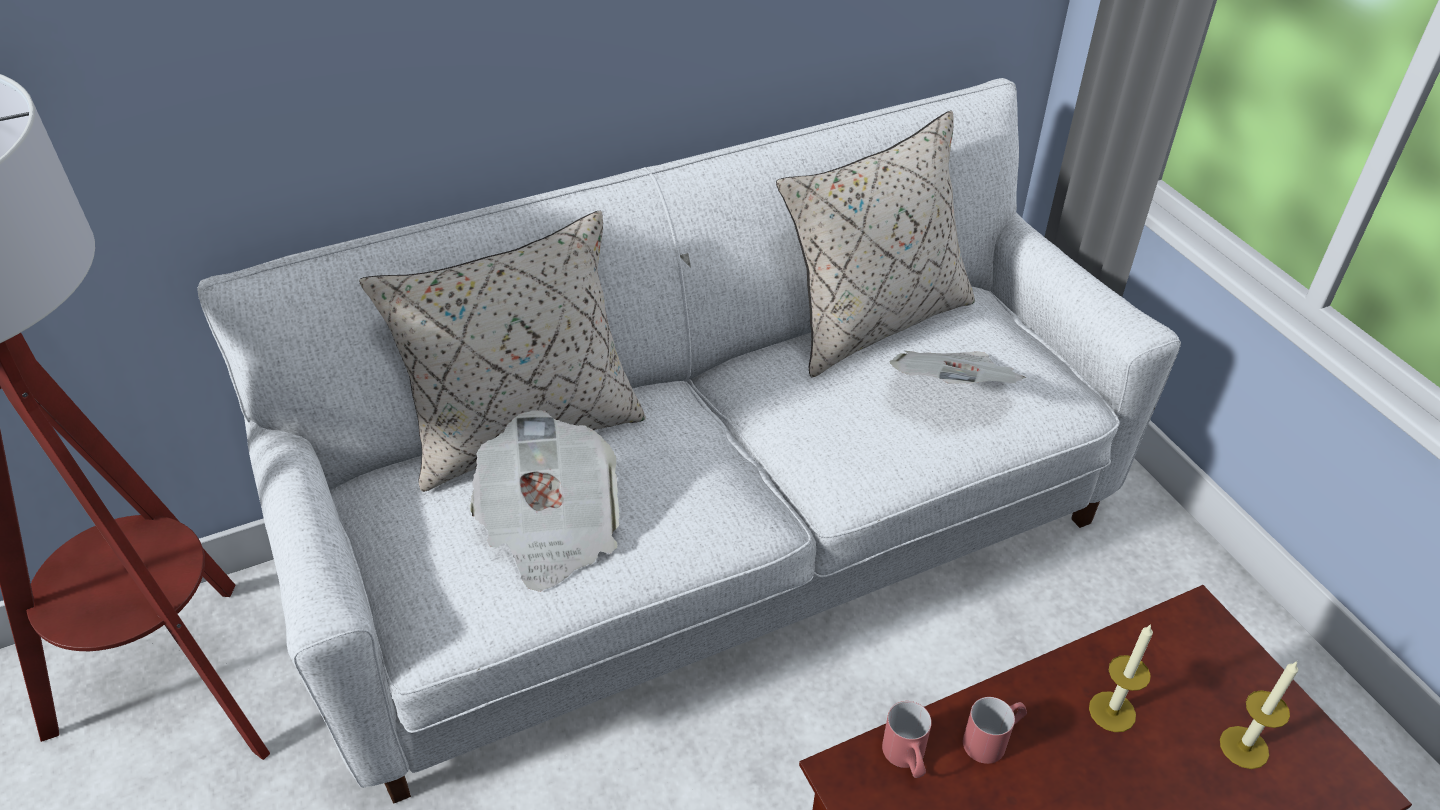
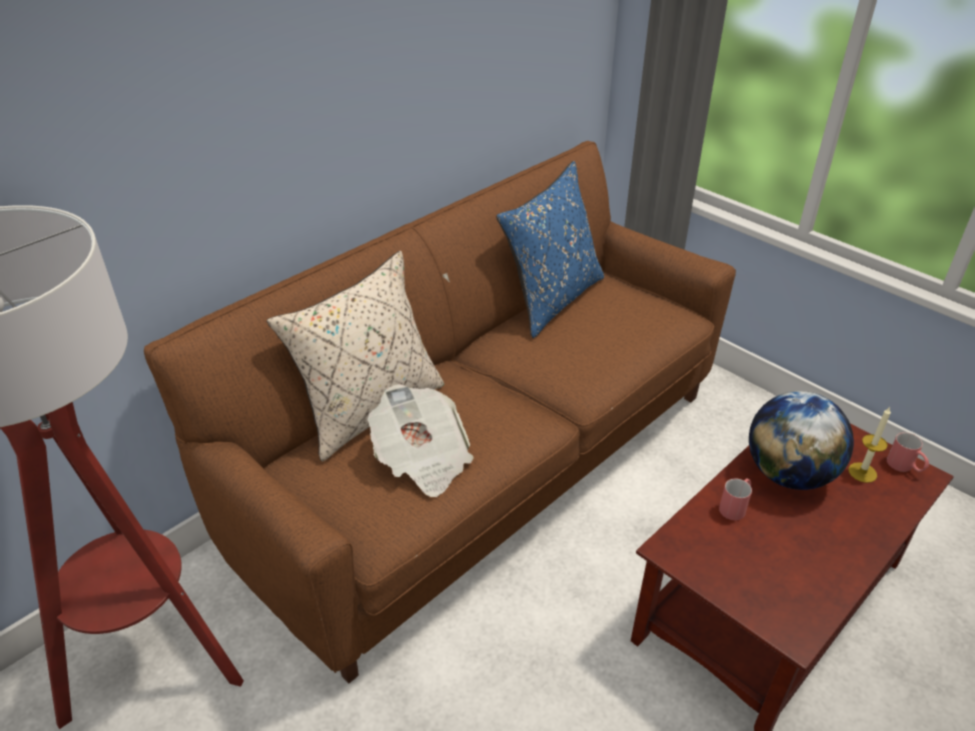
camera: 20 degrees left, 5 degrees down
white sofa [197,78,1181,804] -> brown sofa [144,141,736,683]
beige pillow [776,111,975,378] -> blue pillow [496,161,604,338]
red mug [882,701,932,778] -> red mug moved to [887,432,929,472]
newspaper [890,351,1026,384] -> none
candle [1089,624,1153,732] -> globe [749,391,854,490]

